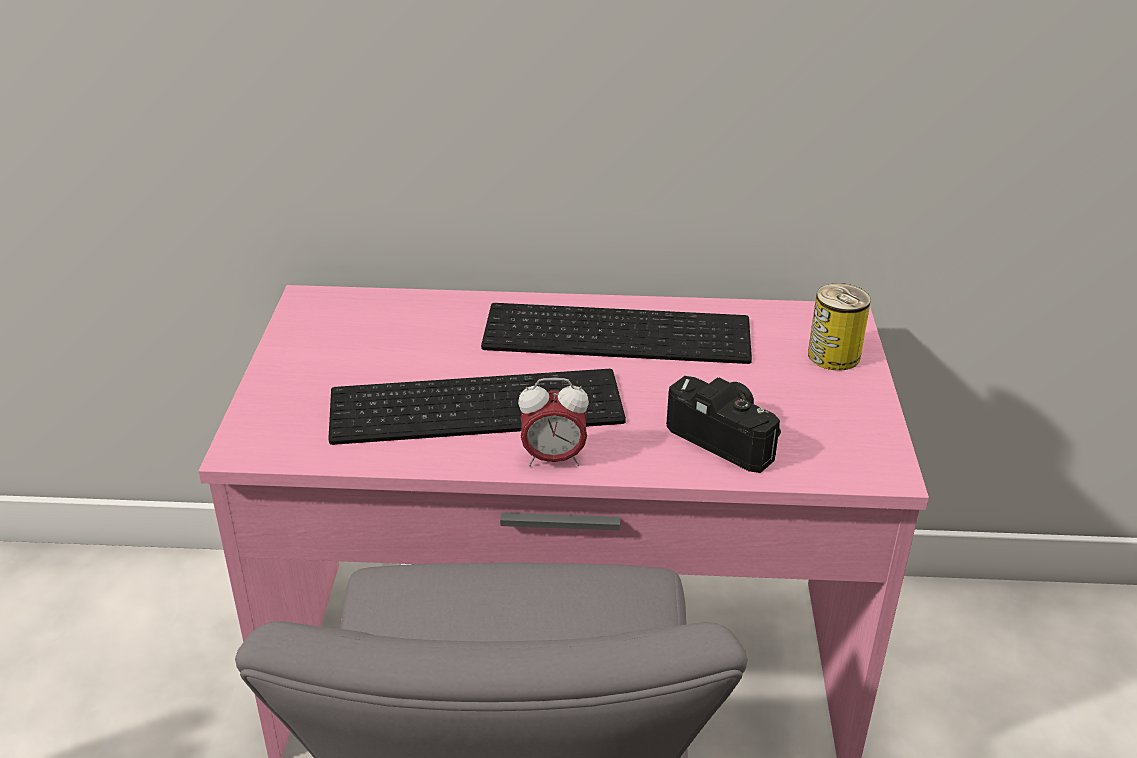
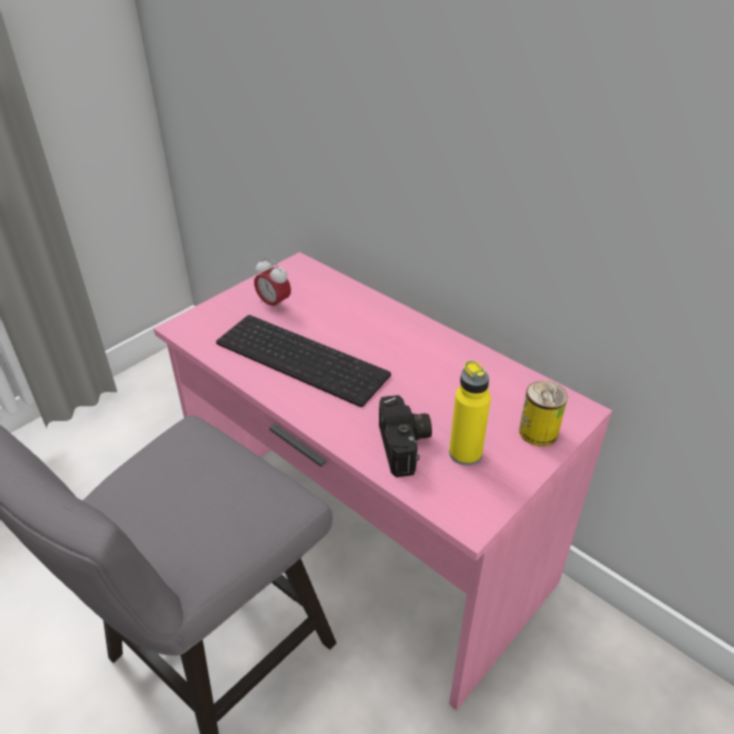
camera: 40 degrees right, 5 degrees up
keyboard [481,303,752,364] -> none
alarm clock [518,378,589,466] -> alarm clock moved to [254,258,291,312]
none -> yellow bottle [449,361,491,466]

